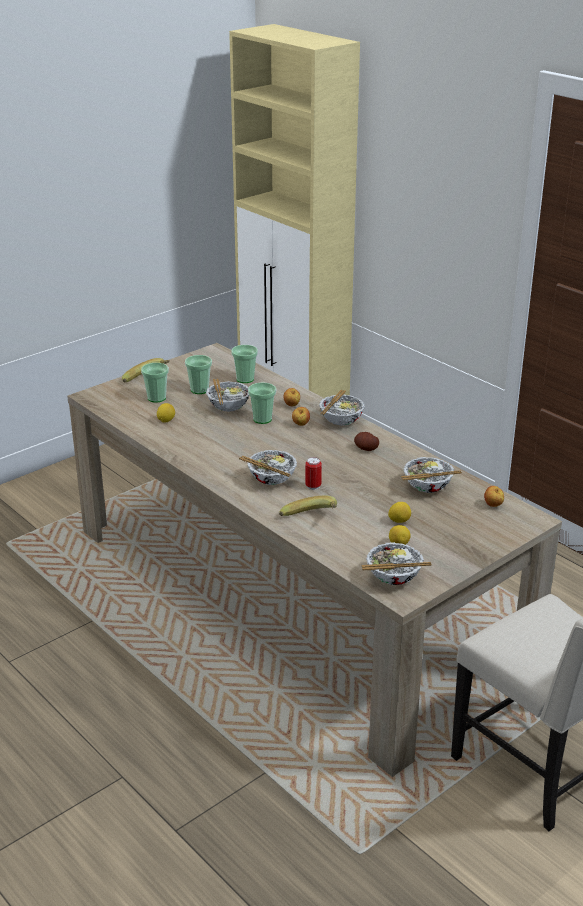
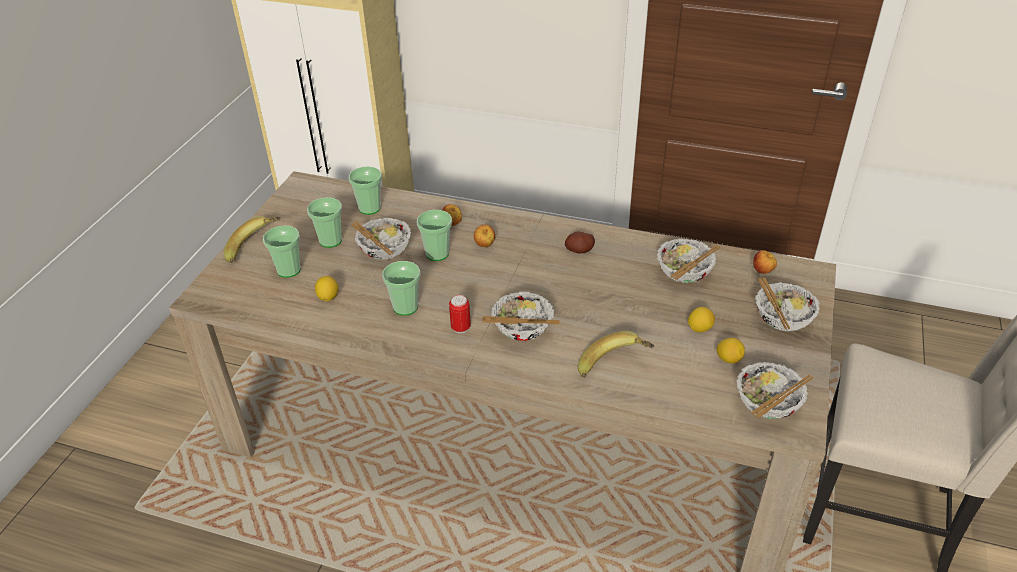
camera: 30 degrees left, 10 degrees up
can [305,457,322,490] -> can moved to [449,295,471,333]
bowl [319,390,365,426] -> bowl moved to [755,278,820,331]
none -> cup [382,261,421,316]

